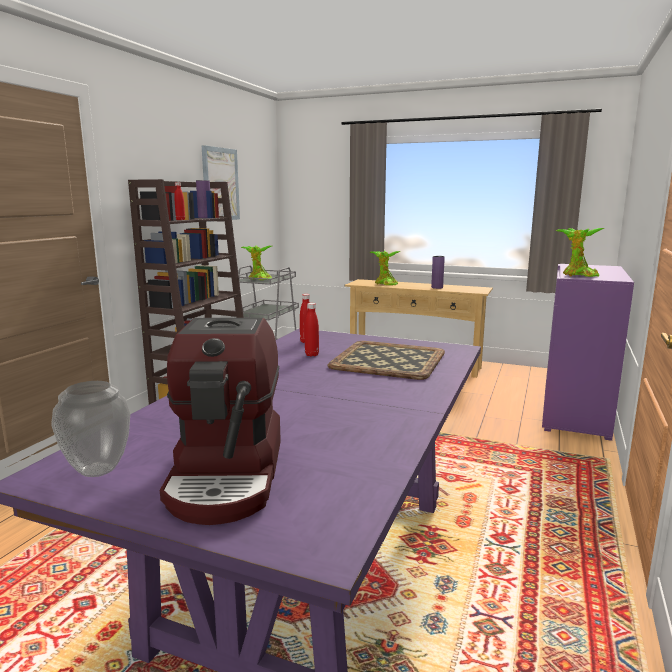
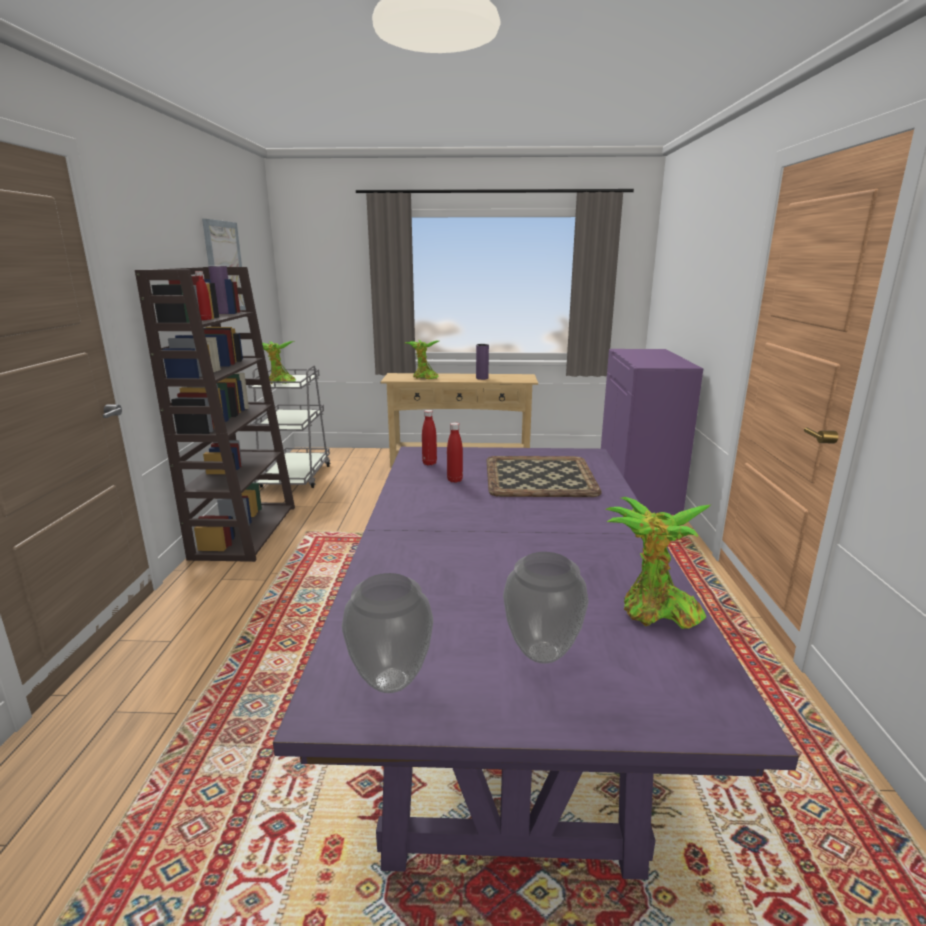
camera: 20 degrees left, 5 degrees up
coffee machine [160,318,281,525] -> vase [503,552,589,664]
potted plant [556,228,605,277] -> potted plant moved to [605,497,711,629]

